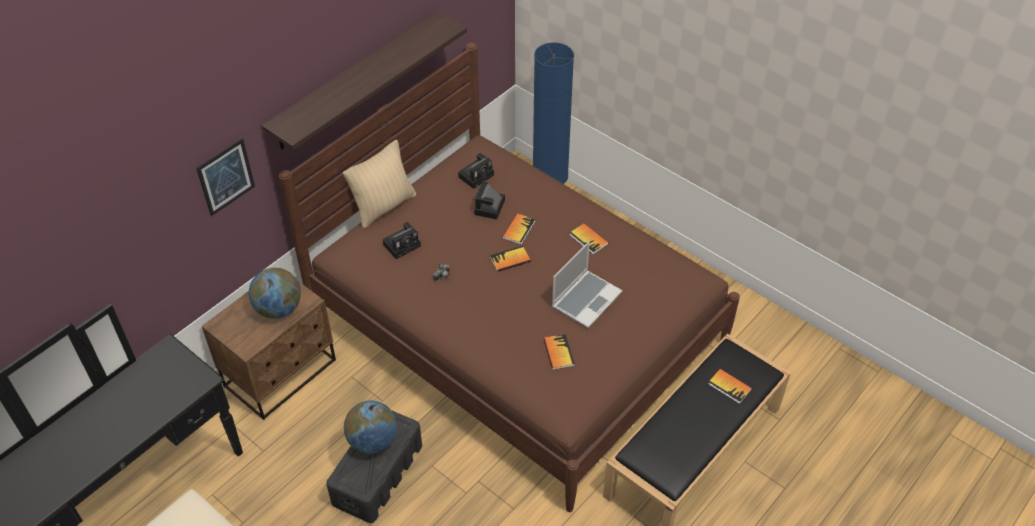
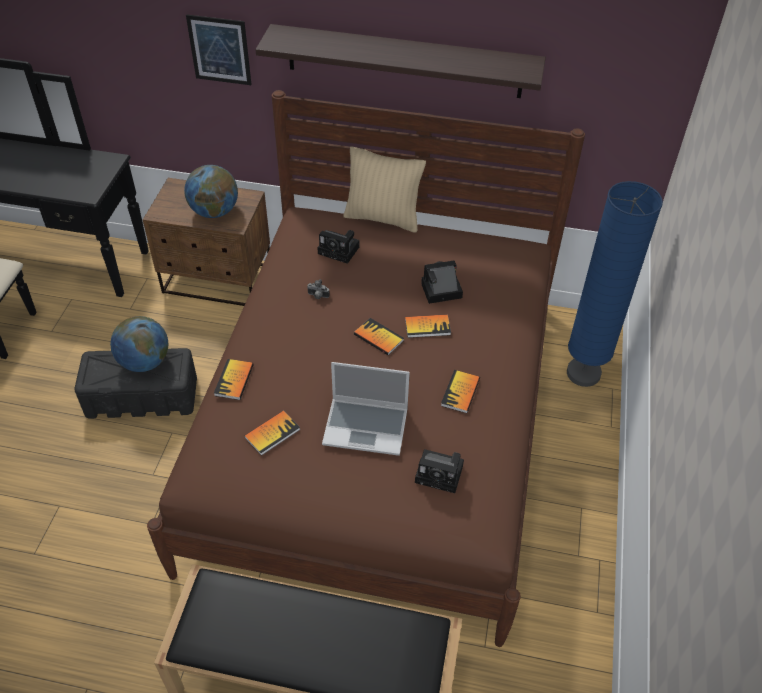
camera: 60 degrees right, 0 degrees up
camera [458,153,494,189] -> camera moved to [415,449,464,493]
book [708,369,752,404] -> book moved to [214,359,254,400]

